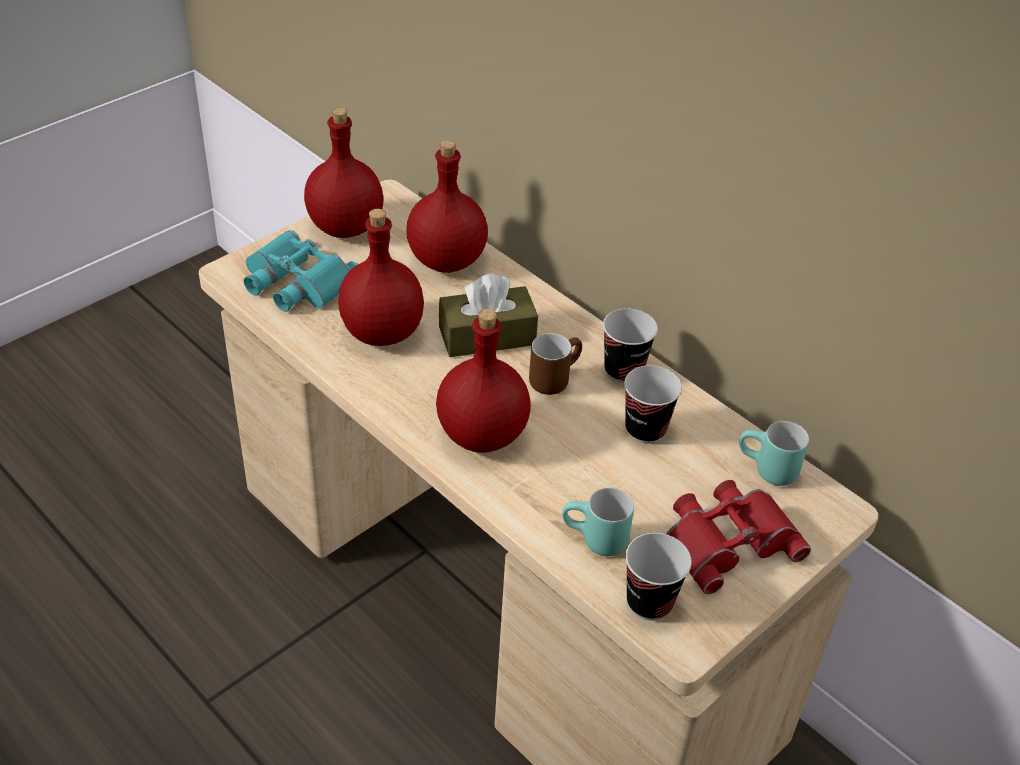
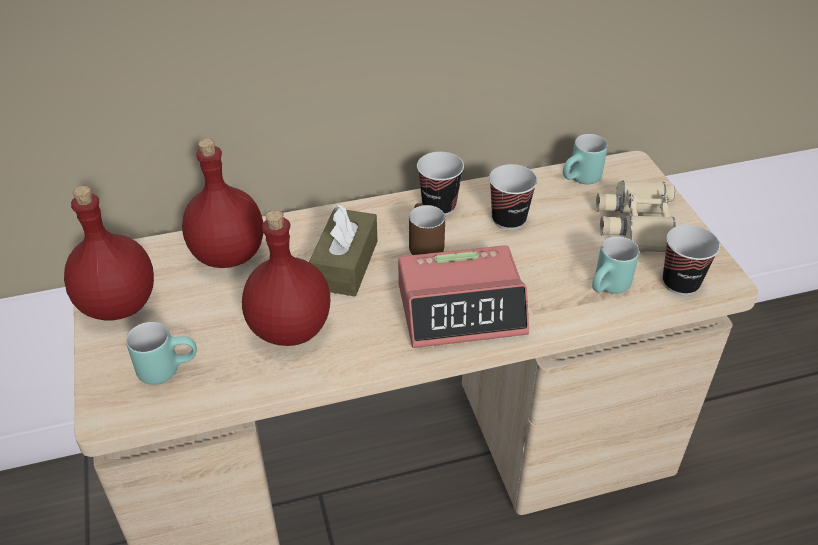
camera: 60 degrees left, 0 degrees up
turquoise binoculars [244,230,358,312] -> turquoise mug [126,322,197,385]
red bottle [436,309,531,453] -> alarm clock [398,245,529,348]
red binoculars [666,480,811,594] -> beige binoculars [596,180,676,252]

